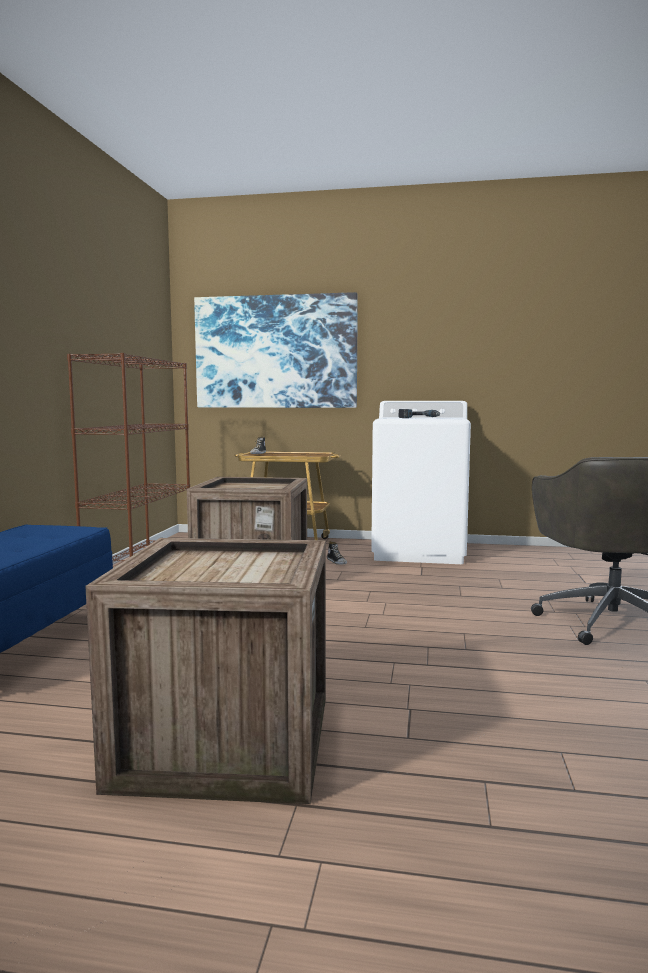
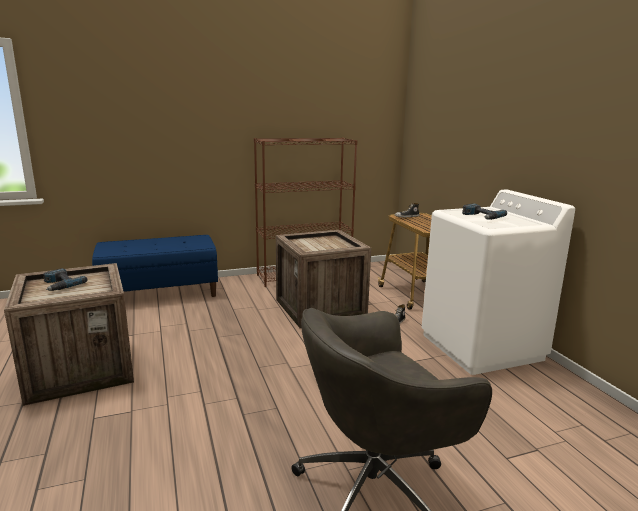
camera: 60 degrees right, 10 degrees up
picture [194,292,358,408] -> none
none -> power drill [43,268,88,291]

